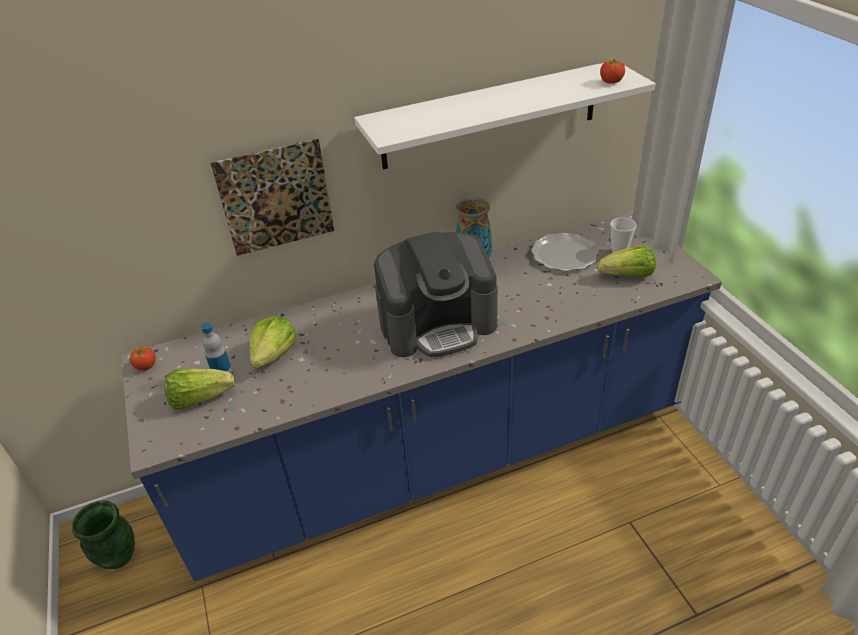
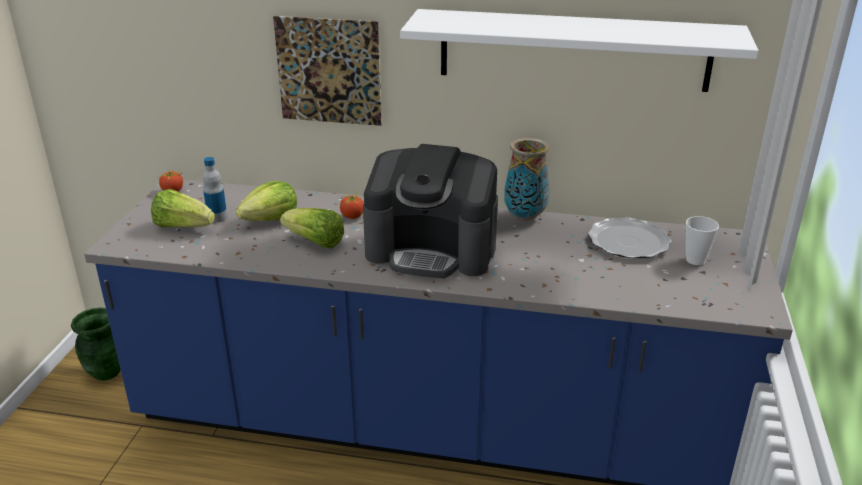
camera: 30 degrees right, 10 degrees down
lettuce [597,245,656,277] -> lettuce moved to [280,208,344,249]
tomato [600,56,626,83] -> tomato moved to [340,194,364,219]

